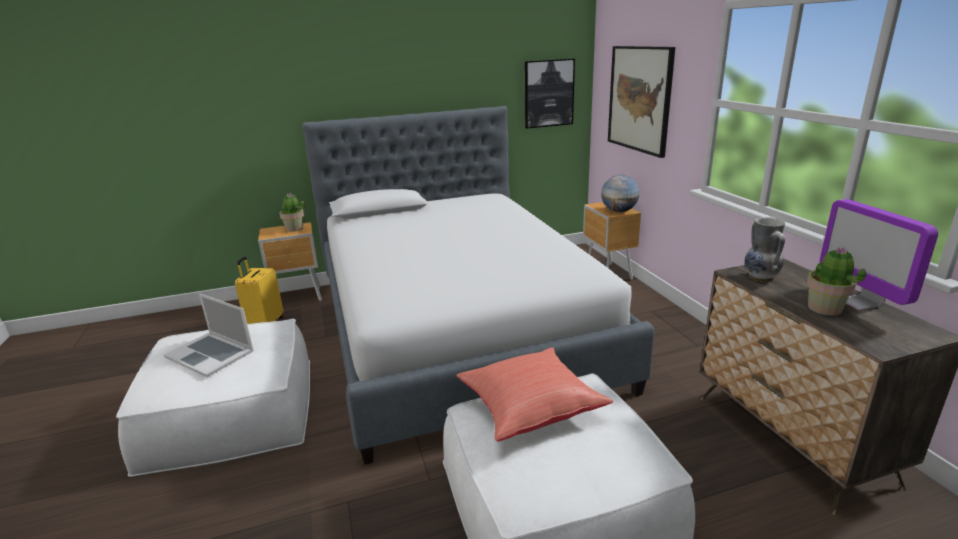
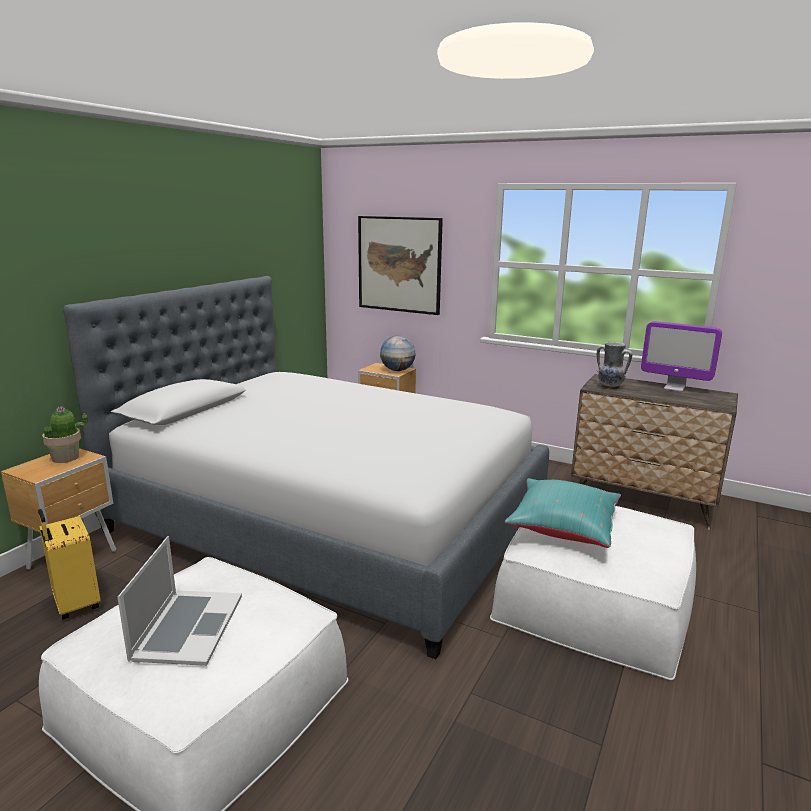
camera: 45 degrees left, 5 degrees down
laptop [164,293,254,377] -> laptop turned 75 degrees counterclockwise [117,536,242,666]
red pillow [456,347,613,442] -> turquoise pillow [505,478,621,548]
picture [525,59,575,128] -> none
potted plant [806,247,866,316] -> none

